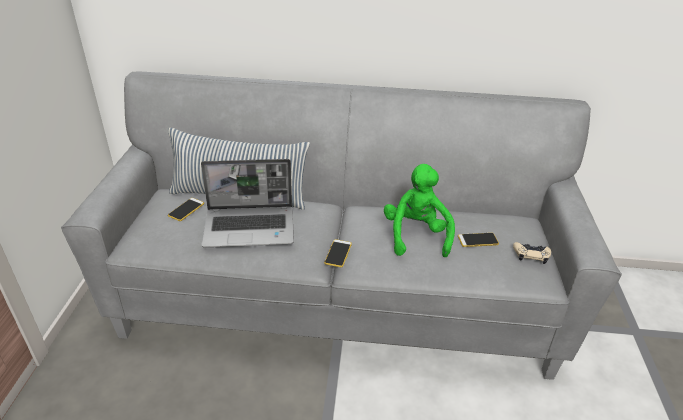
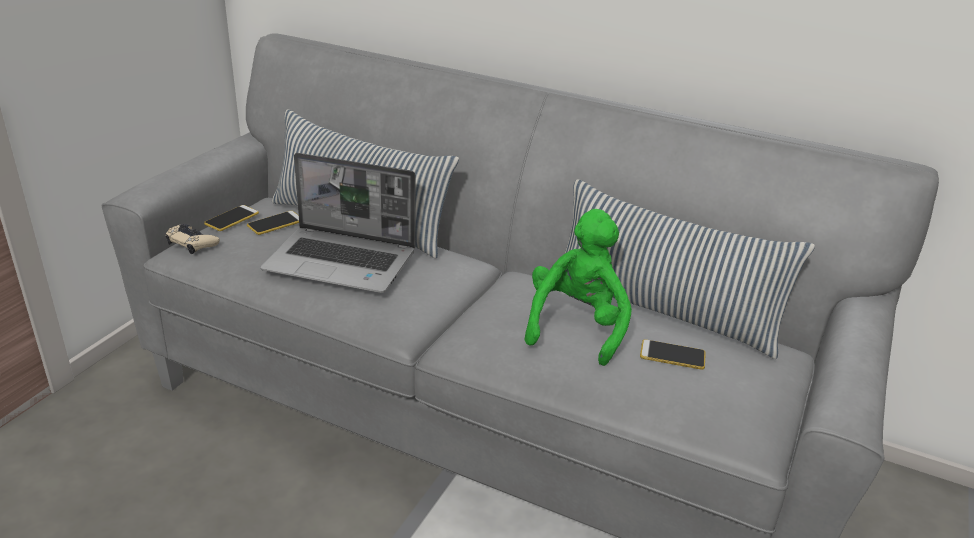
camera: 20 degrees right, 5 degrees down
phone [324,239,352,267] -> phone moved to [204,205,259,231]
beige game controller [513,242,551,264] -> beige game controller moved to [165,224,220,254]
none -> pillow [565,179,815,359]

